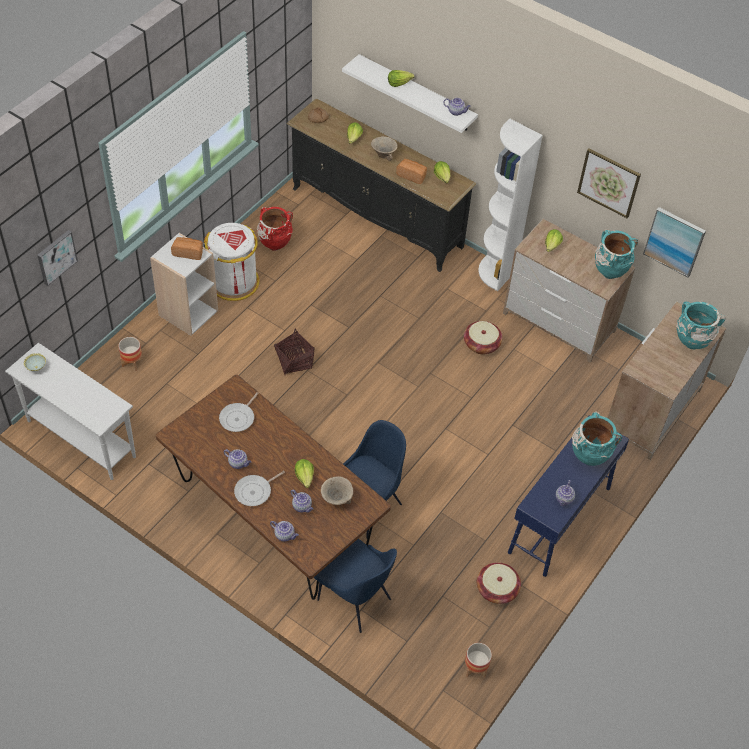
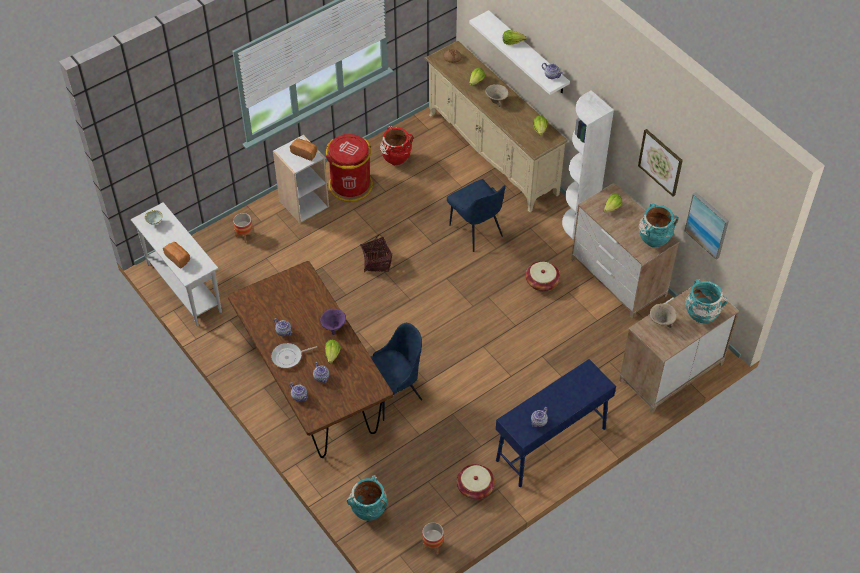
camera: 20 degrees right, 0 degrees up
picture [37,230,78,286] -> none
white trash can [204,223,259,301] -> red trash can [326,134,373,202]
frying pan [219,392,259,432] -> none
black cabinet [287,99,476,272] -> beige cabinet [424,41,568,212]
blue chair [314,539,397,633] -> blue chair moved to [447,179,505,252]
beige bowl [321,476,353,505] -> beige bowl moved to [650,303,677,328]
bread [396,159,427,184] -> bread moved to [163,242,190,269]
turquoise vase [572,411,622,466] -> turquoise vase moved to [347,475,387,521]
none -> purple bowl [320,309,346,335]

